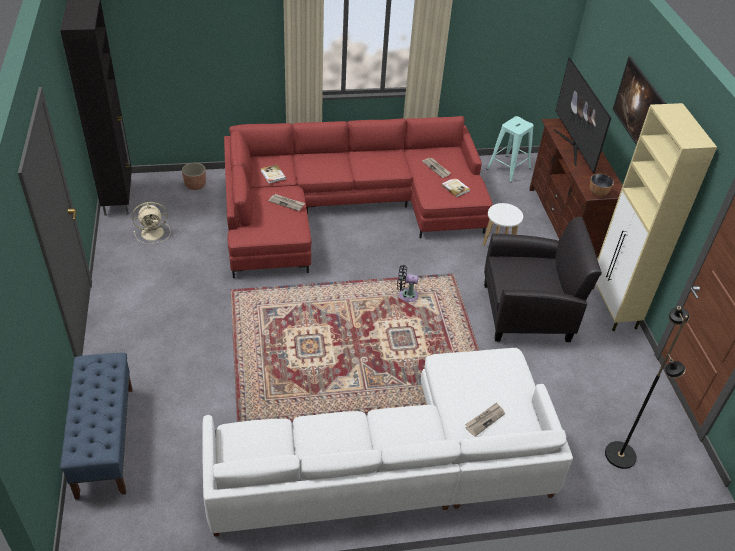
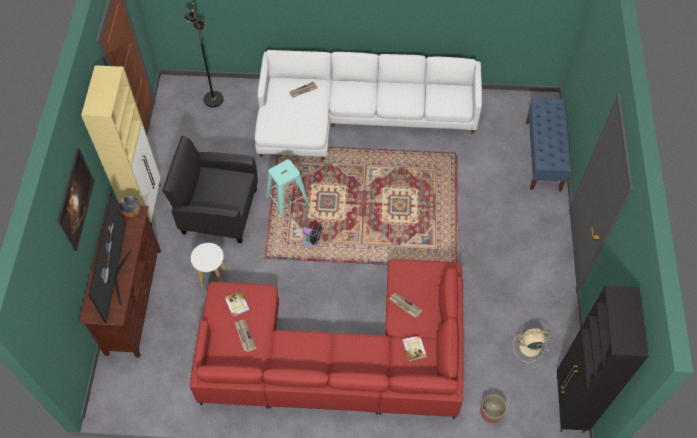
camera: 165 degrees left, 15 degrees up
turquoise stool [487,116,534,183] -> turquoise stool moved to [265,159,309,219]

